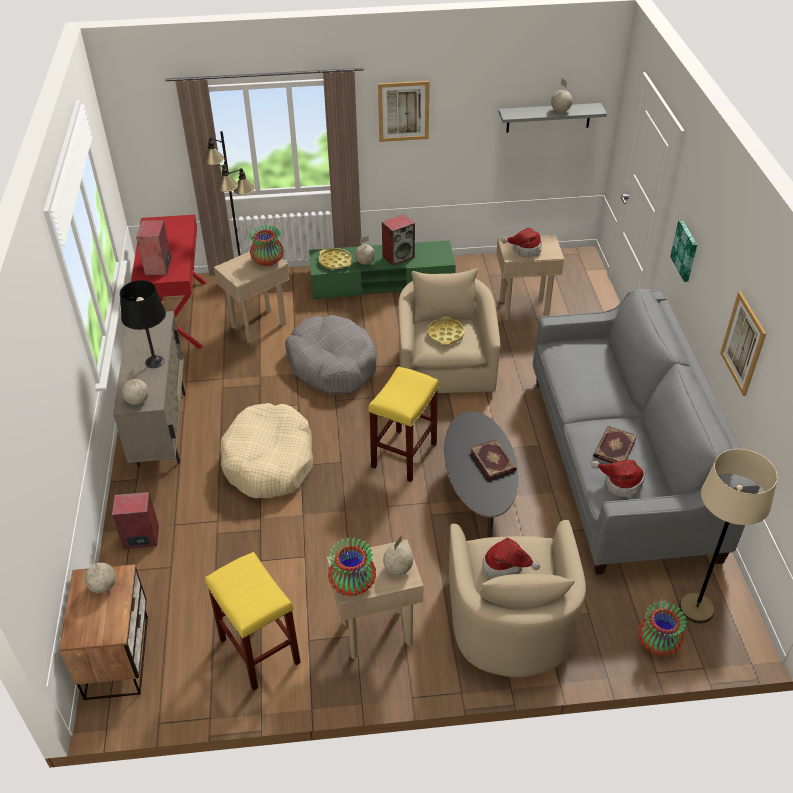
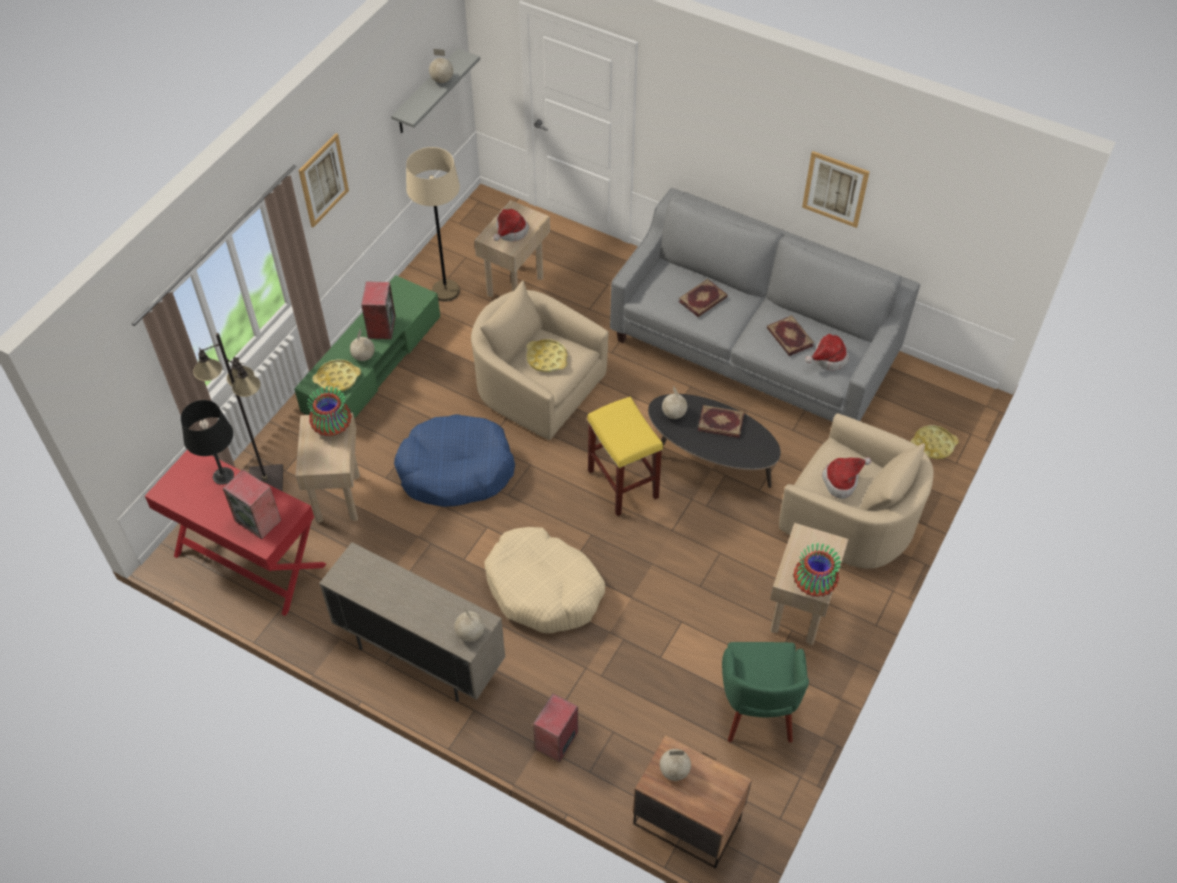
camera: 55 degrees left, 10 degrees up
black table lamp [120,280,166,368] -> black table lamp moved to [181,400,234,485]
yellow stool [205,552,301,691] -> green armchair [722,642,809,743]
grey dog bed [285,315,376,394] -> blue dog bed [394,414,515,507]
globe [383,535,413,575] -> globe moved to [662,385,687,419]
vase [638,601,687,656] -> yellow tray [911,425,959,459]
picture [670,220,697,282] -> none
beige floor lamp [679,449,778,623] -> beige floor lamp moved to [406,147,460,301]
none -> book [678,279,728,317]

